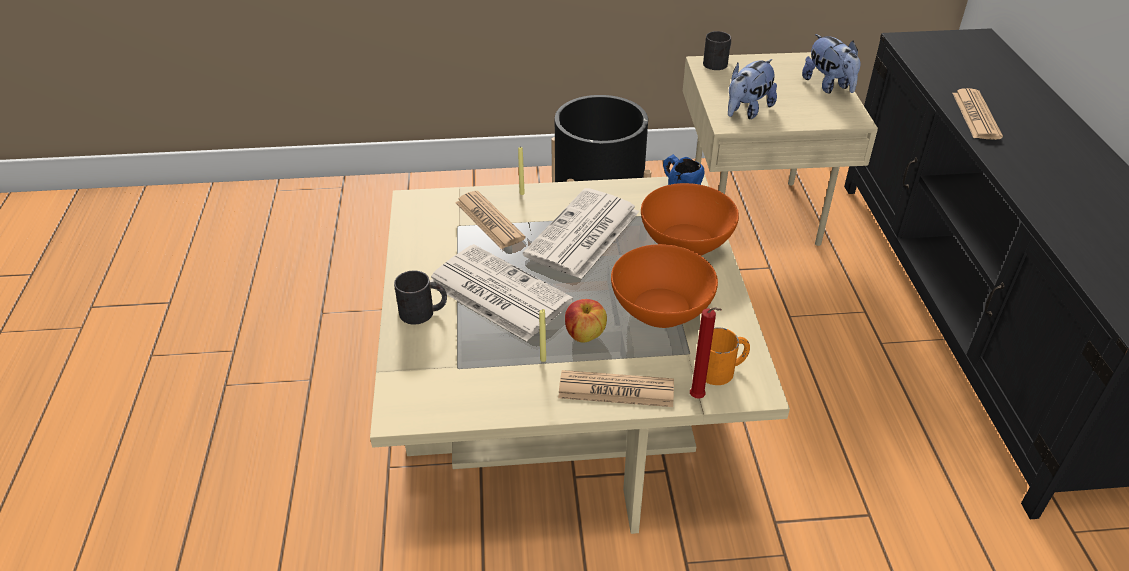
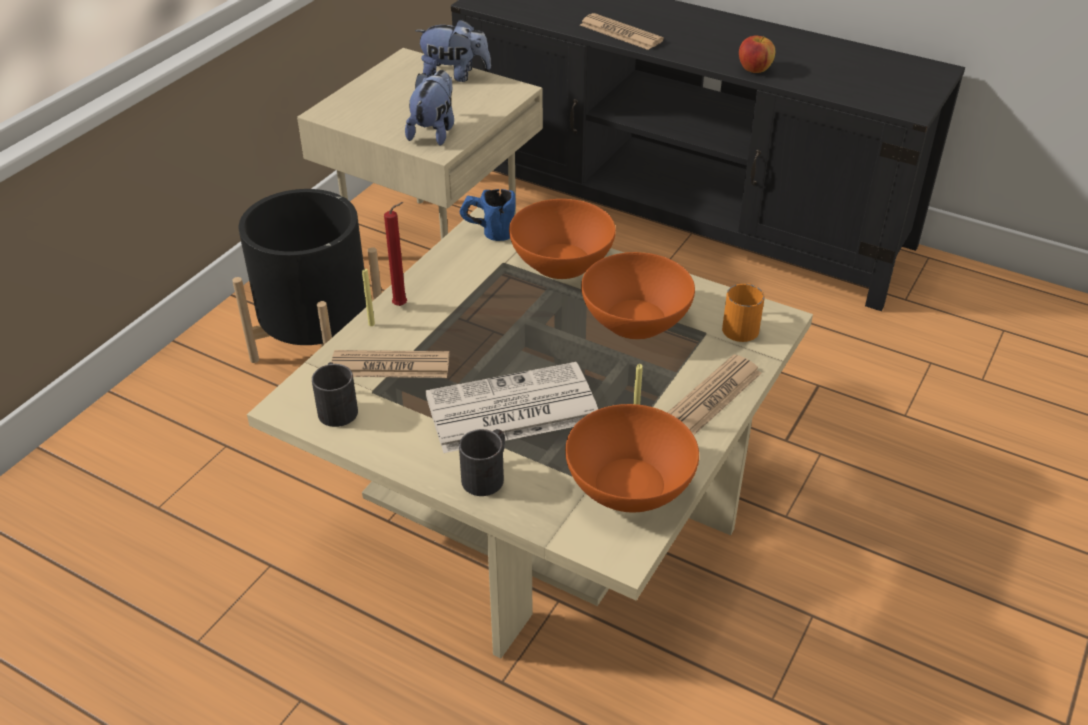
camera: 55 degrees left, 0 degrees up
newspaper [523,188,639,279] -> none
apple [565,299,607,343] -> apple moved to [739,36,775,73]
red candle [690,307,722,399] -> red candle moved to [384,202,407,306]
black mug [703,31,731,70] -> black mug moved to [312,362,358,427]
plush toy [728,59,777,119] -> plush toy turned 150 degrees counterclockwise [405,70,454,145]
none -> orange bowl [565,404,699,512]

